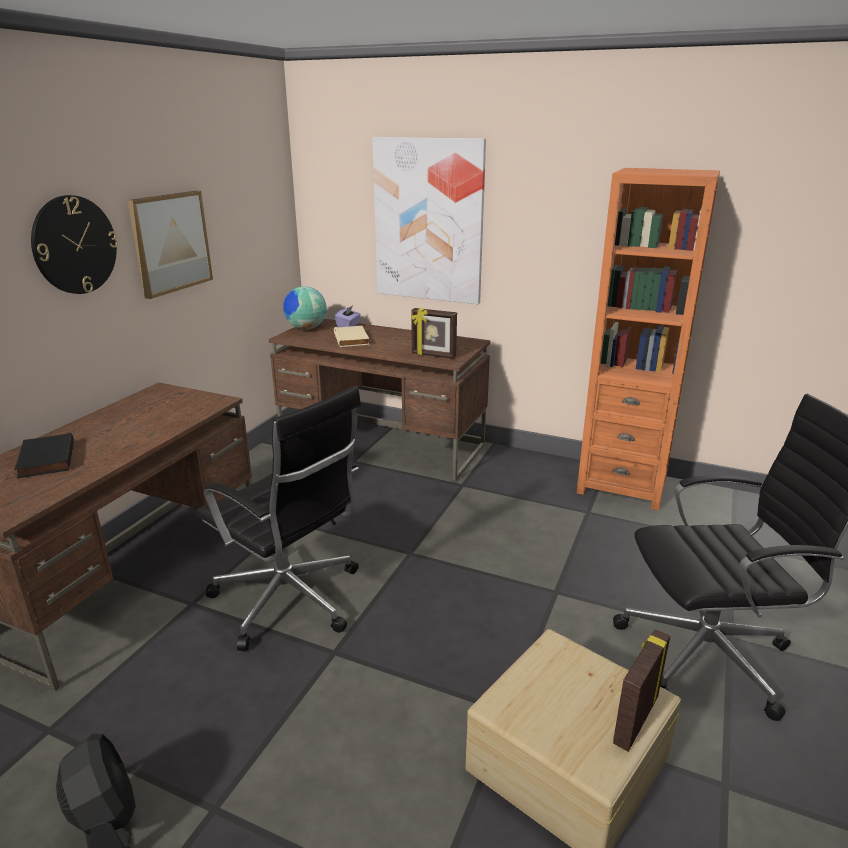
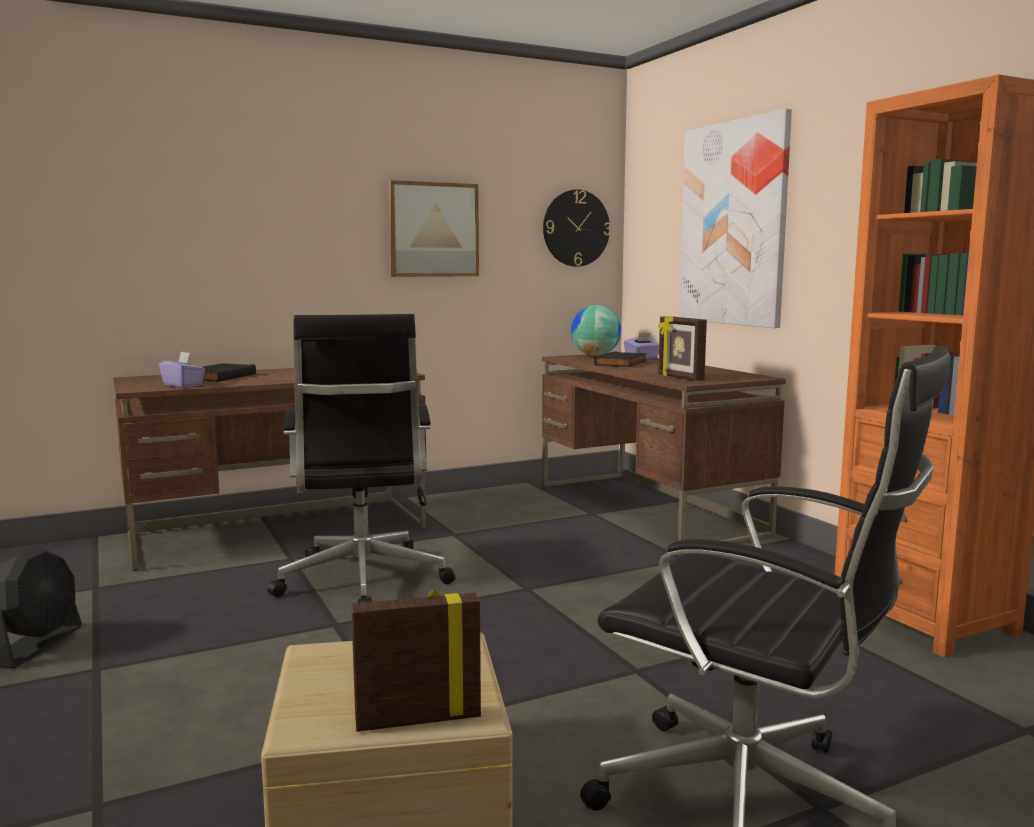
camera: 40 degrees right, 15 degrees down
wall clock [31,195,118,294] -> wall clock moved to [543,189,611,267]
beige book [334,326,369,347] -> black book [594,351,647,367]
none -> purple tissue box [159,352,205,388]

